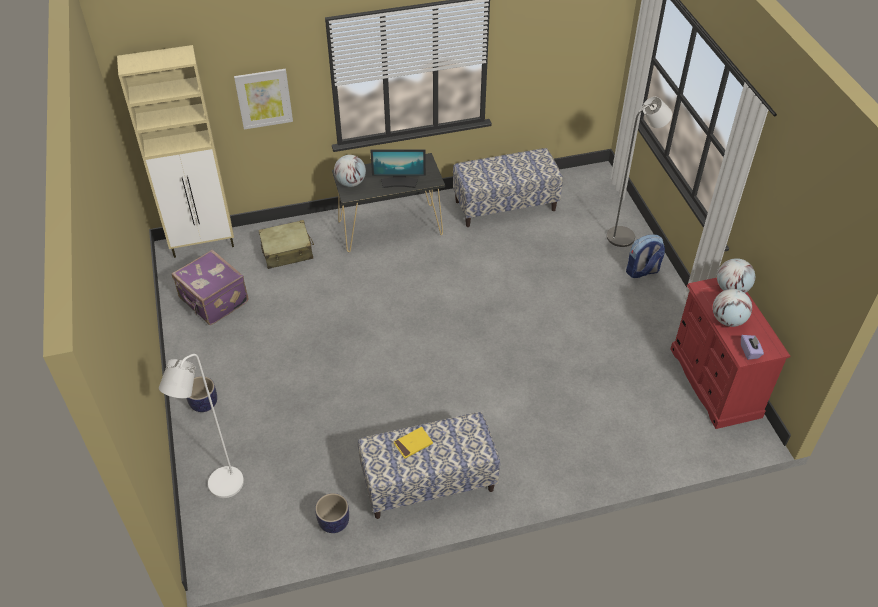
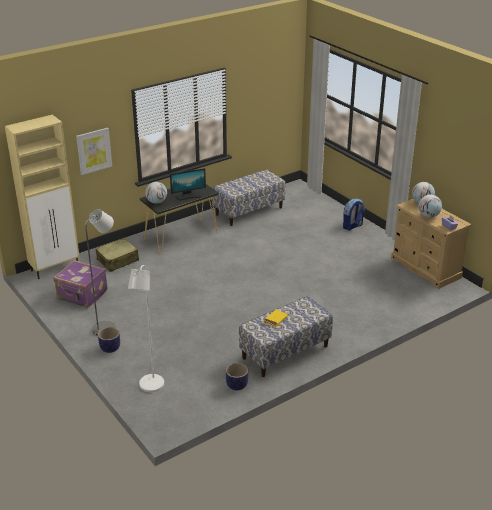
camera: 20 degrees left, 15 degrees down
grey floor lamp [607,97,672,247] -> grey floor lamp moved to [85,209,116,336]
red dresser [670,278,790,429] -> beige dresser [391,199,471,289]

